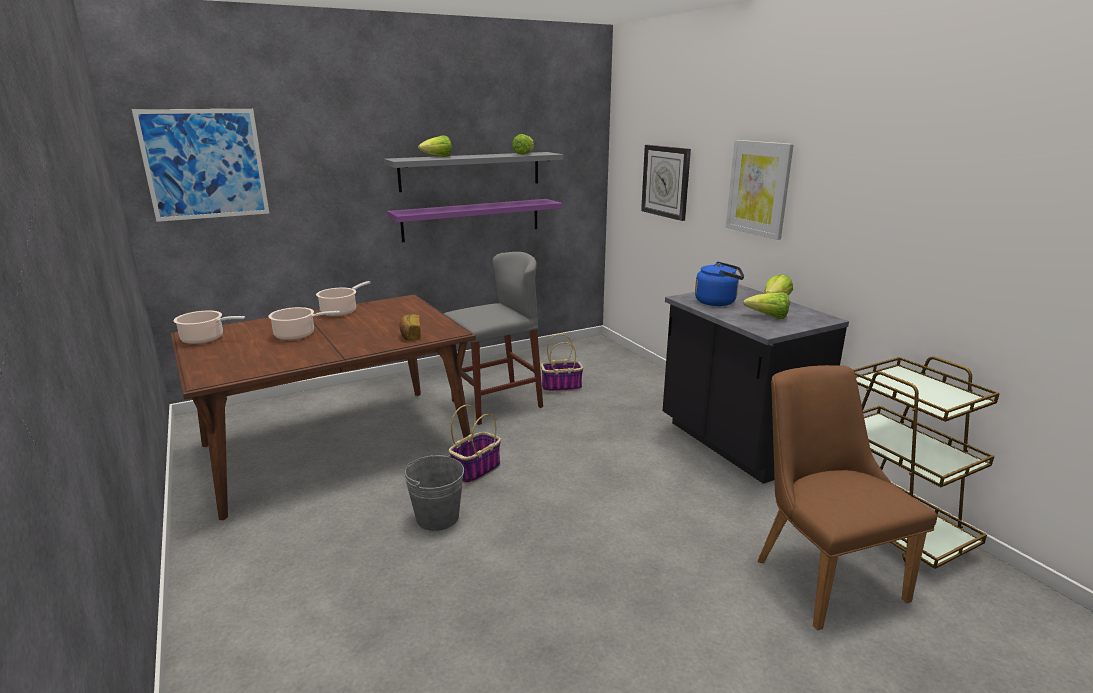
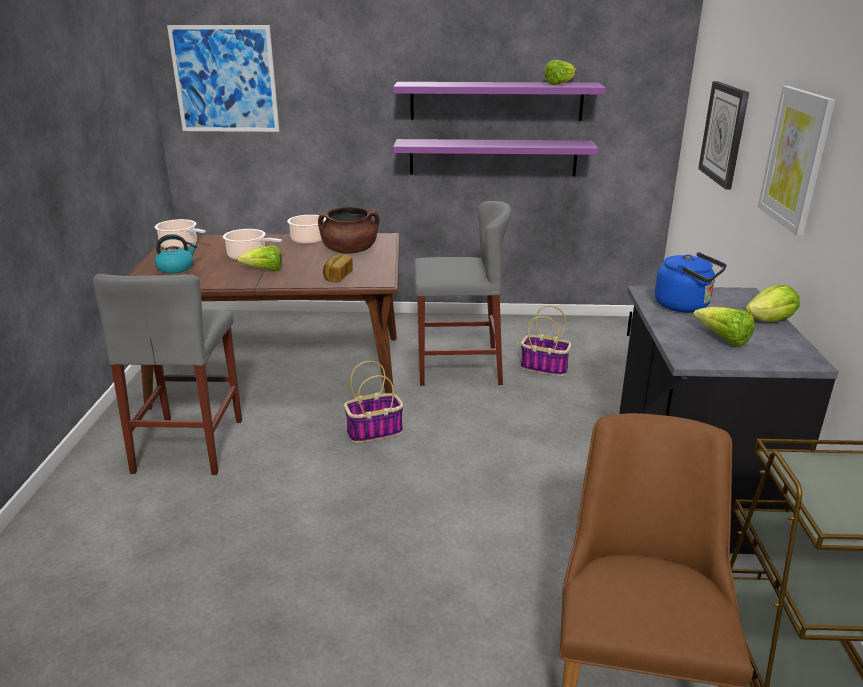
camera: 30 degrees right, 5 degrees up
grey shelf [384,152,563,192] -> purple shelf [393,82,606,121]
grey bucket [404,454,464,531] -> none
lettuce [418,135,452,157] -> lettuce moved to [237,245,282,271]
none -> grey stool [93,274,242,475]
none -> kettle [155,234,197,273]
none -> brown cooking pot [318,207,380,254]

